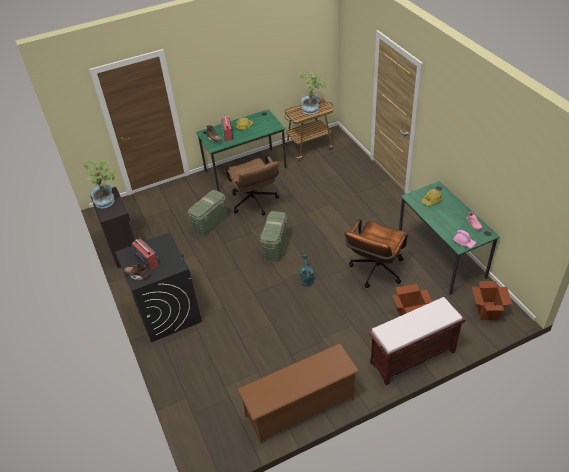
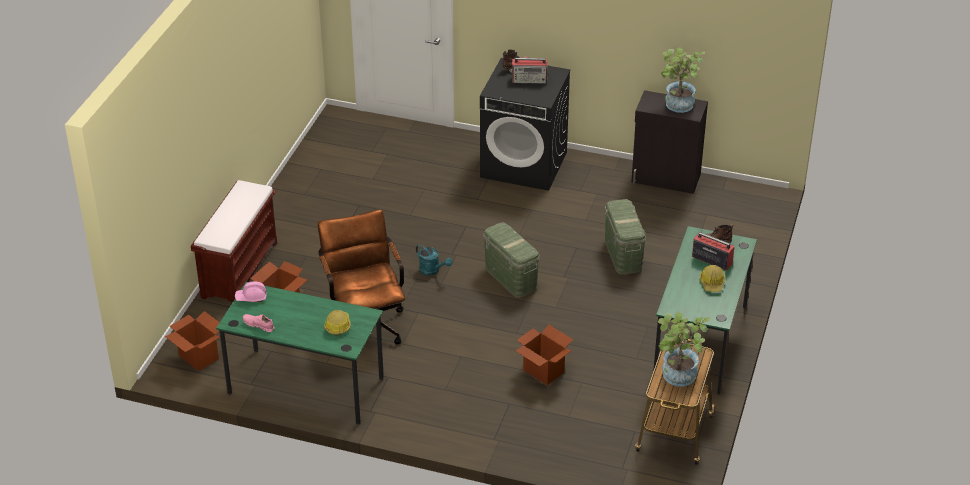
camera: 130 degrees right, 5 degrees down
brown office chair [226,155,279,216] -> none
brown shoe rack [237,343,359,444] -> none
none -> cardboard box [516,325,573,385]

